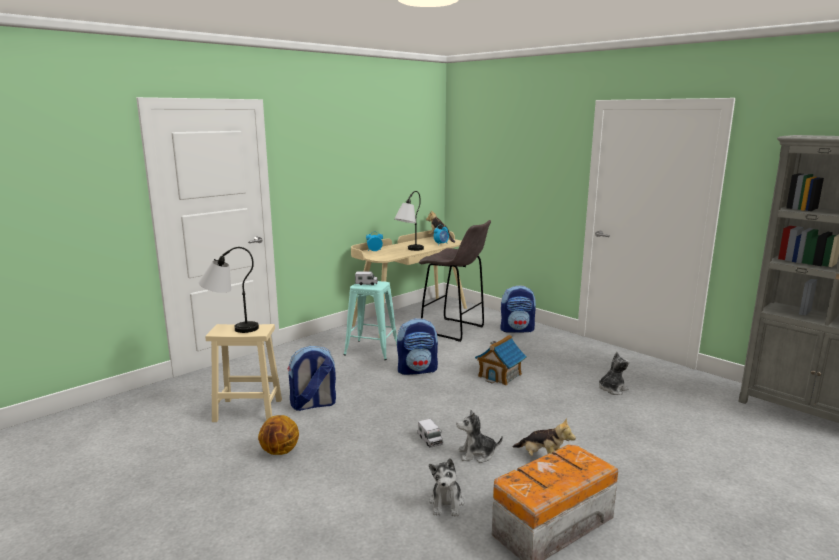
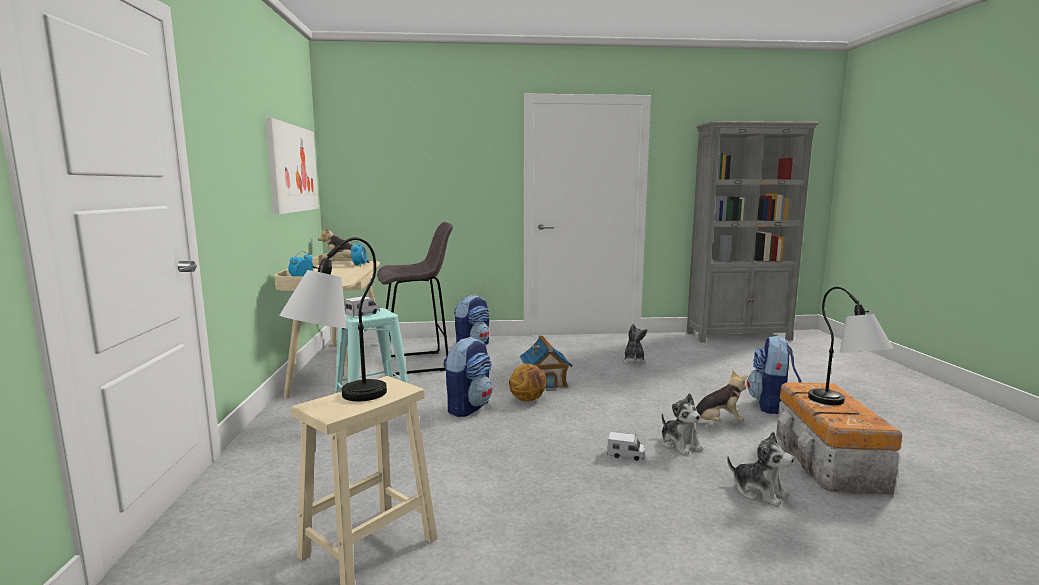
camera: 50 degrees left, 5 degrees down
basketball [258,415,299,455] -> basketball moved to [509,364,546,402]
backpack [288,346,336,411] -> backpack moved to [747,336,802,414]
table lamp [394,191,424,251] -> table lamp moved to [808,287,894,405]
plush toy [456,410,503,463] -> plush toy turned 60 degrees counterclockwise [661,393,703,455]
none -> picture [265,118,319,214]

